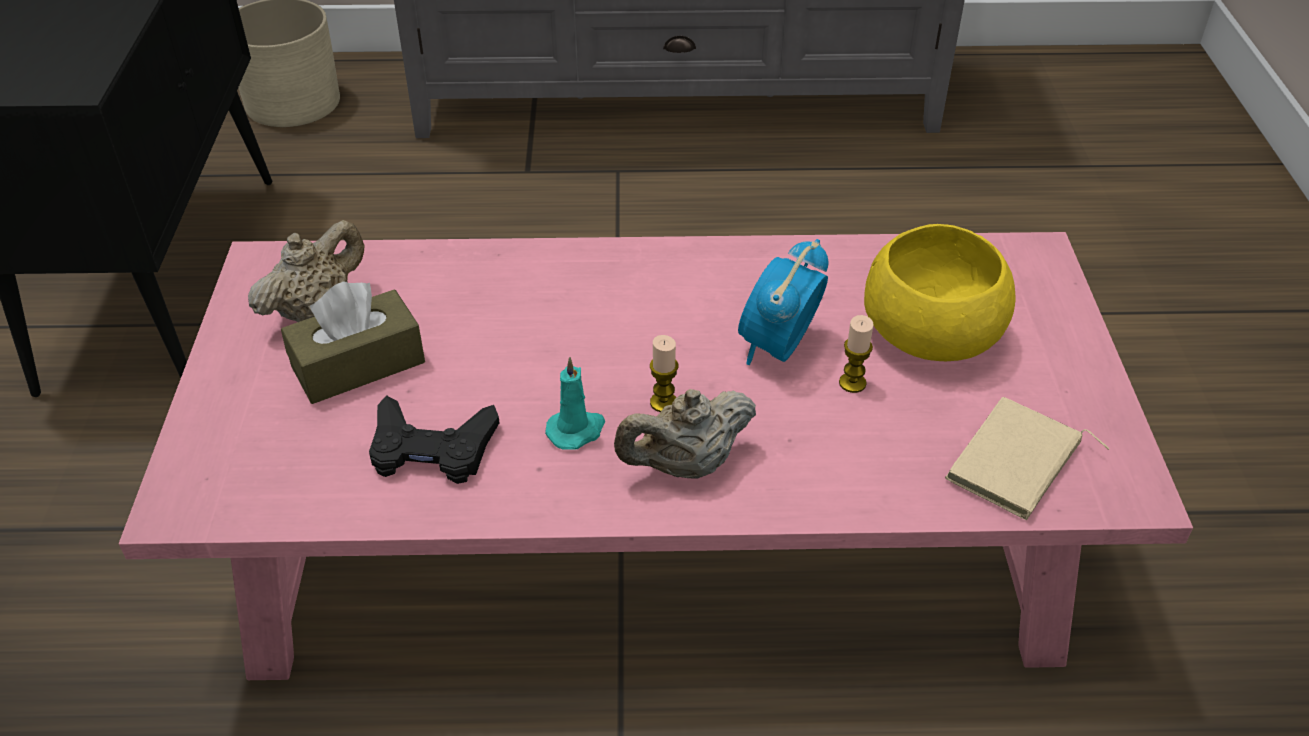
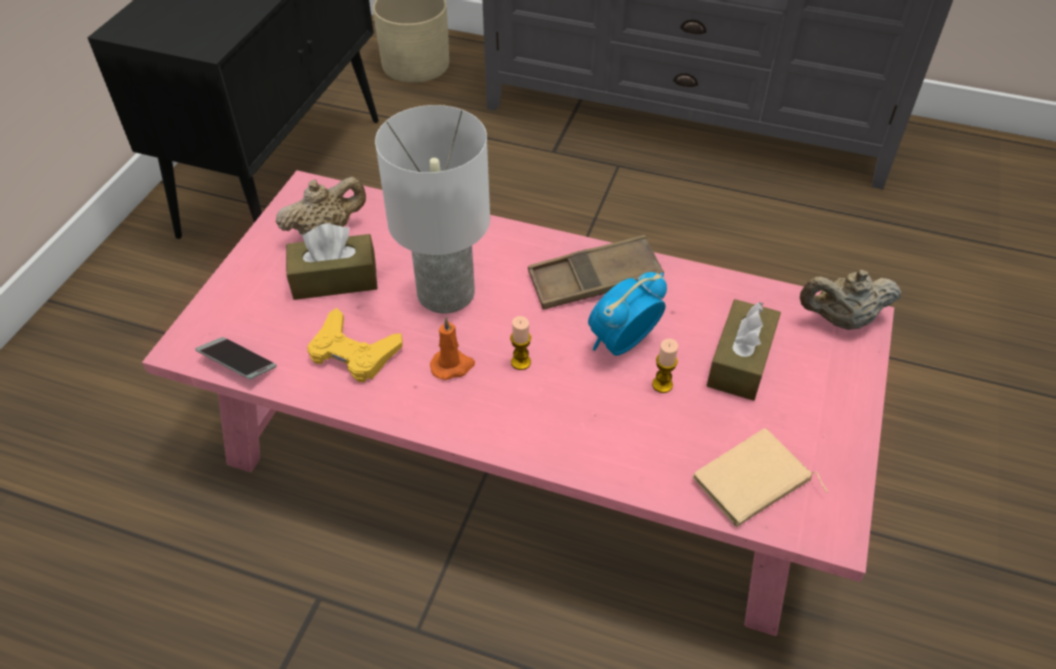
camera: 20 degrees right, 5 degrees up
black game controller [369,395,499,484] -> yellow game controller [307,308,402,382]
turquoise candle [545,357,605,450] -> orange candle [430,317,475,380]
beige teapot [614,389,756,478] -> beige teapot moved to [800,270,901,330]
yellow bowl [864,224,1016,361] -> brown tissue box [707,299,781,401]
none -> phone [195,337,277,379]
none -> white table lamp [375,105,490,314]
none -> brown tray [528,235,664,310]

